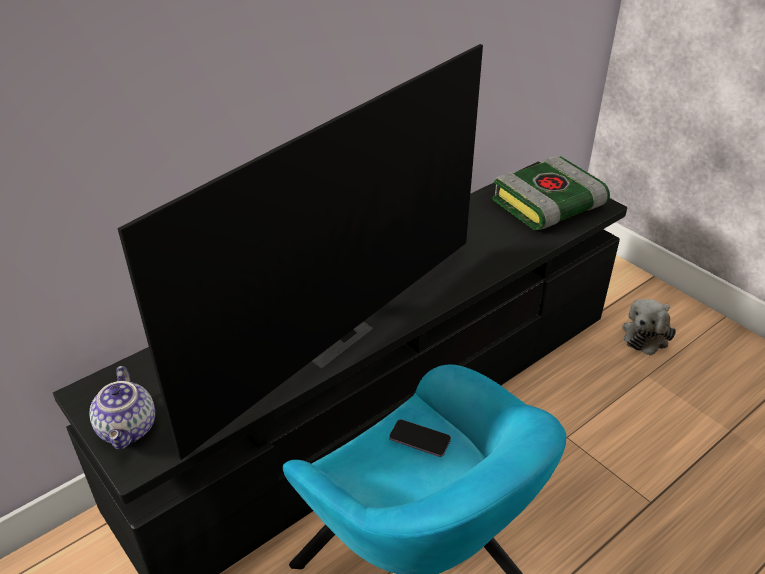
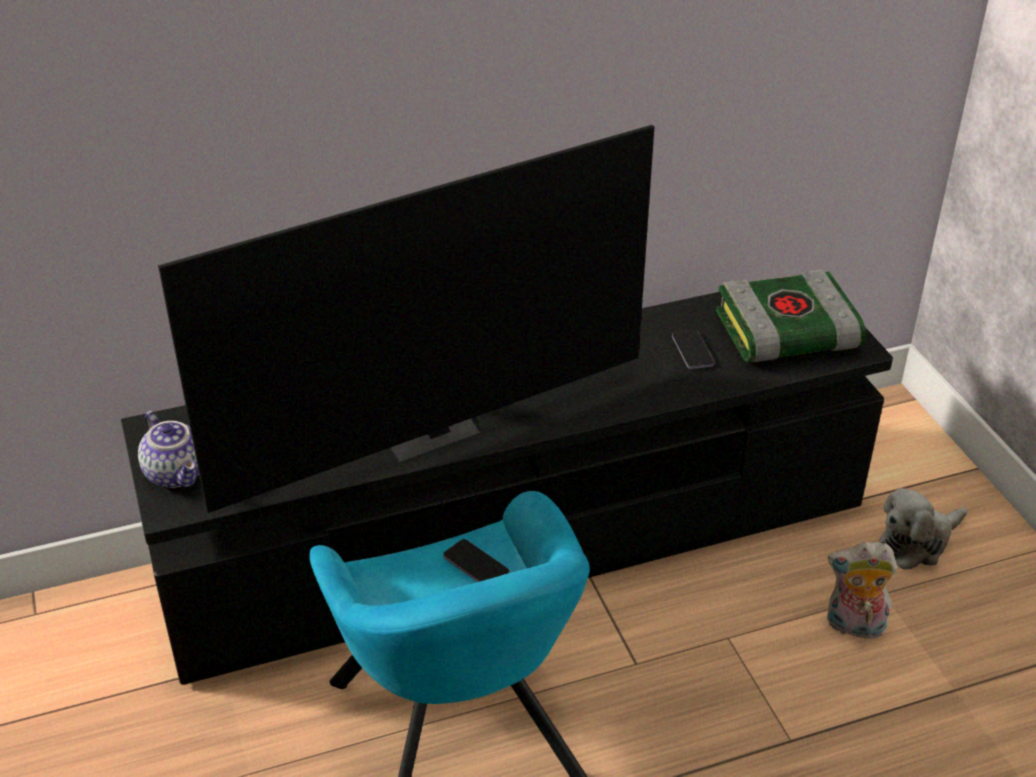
camera: 20 degrees right, 0 degrees up
teapot [89,366,155,450] -> teapot turned 45 degrees counterclockwise [138,411,199,488]
none -> phone [672,330,715,369]
none -> plush toy [827,542,898,643]

